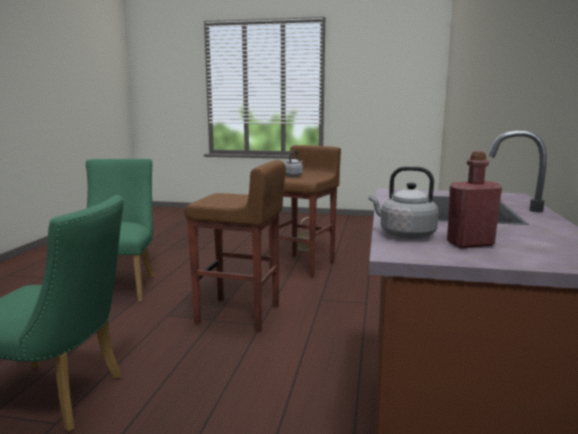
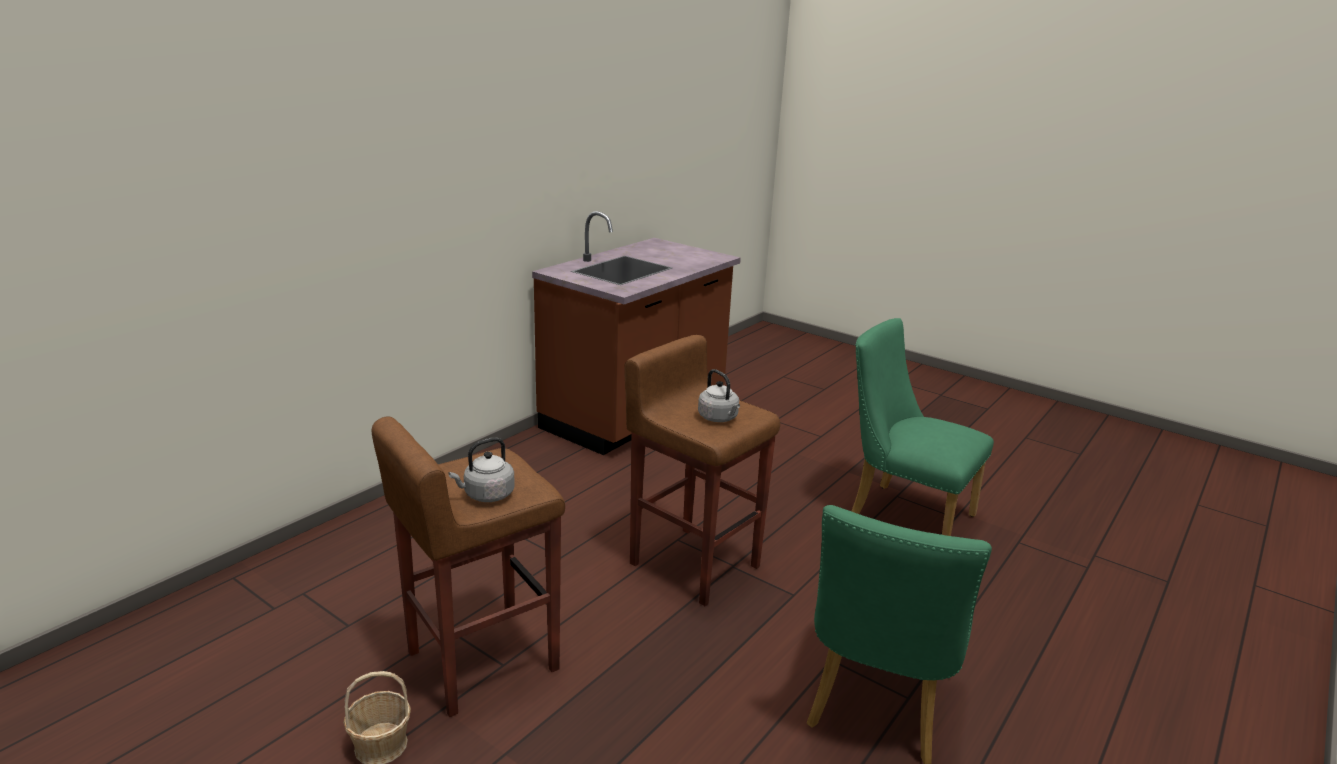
camera: 155 degrees left, 10 degrees up
grey kettle [369,166,439,239] -> grey kettle moved to [698,369,740,422]
red bottle [447,151,502,248] -> none

